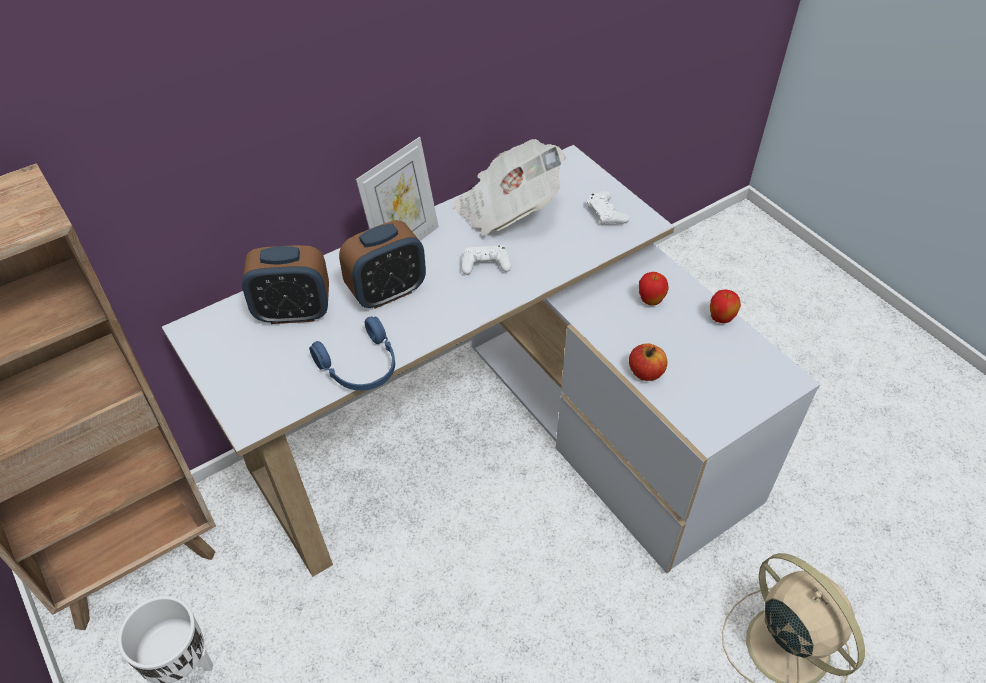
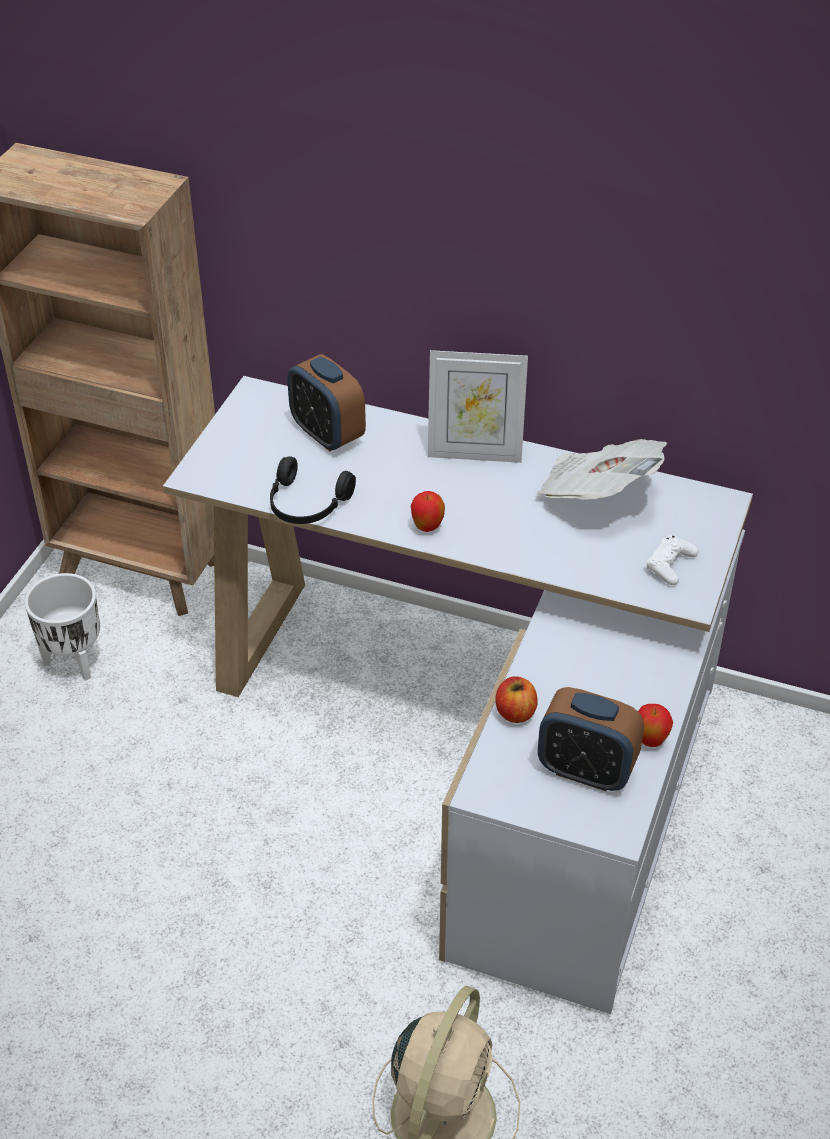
camera: 55 degrees right, 5 degrees down
blue headphones [309,316,395,391] -> black headphones [270,456,356,524]
alarm clock [339,220,426,309] -> alarm clock moved to [538,687,644,791]
white game controller [462,245,511,275] -> none
apple [639,272,669,306] -> apple moved to [411,491,445,532]

